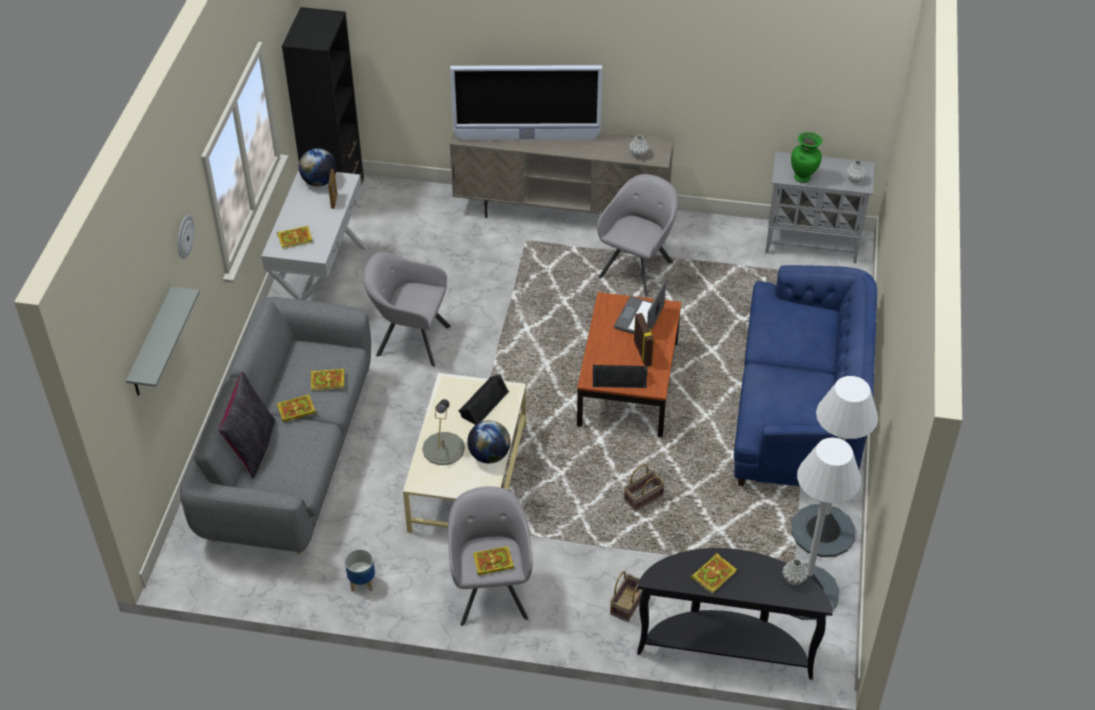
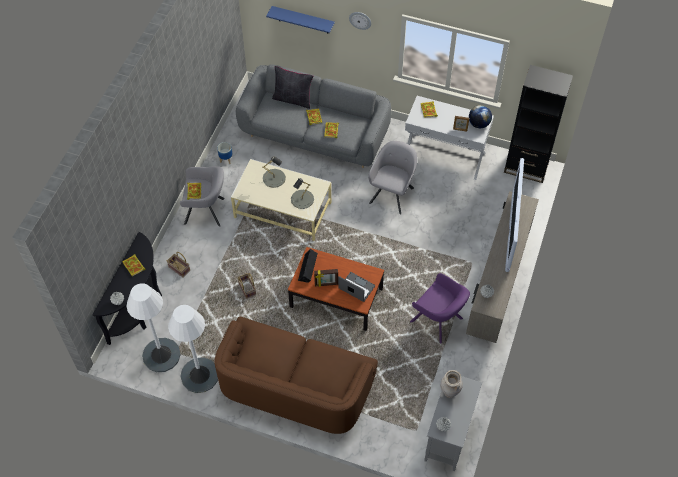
camera: 100 degrees right, 10 degrees up
grey shelf [126,287,200,396] -> blue shelf [266,6,335,34]
black speaker [459,374,509,425] -> grey table lamp [291,178,314,209]
globe [467,420,511,463] -> none
grey armchair [597,174,678,296] -> purple armchair [410,273,470,343]
blue sofa [734,265,877,486] -> brown sofa [214,316,378,434]
green vase [791,132,822,183] -> beige vase [440,370,463,398]

